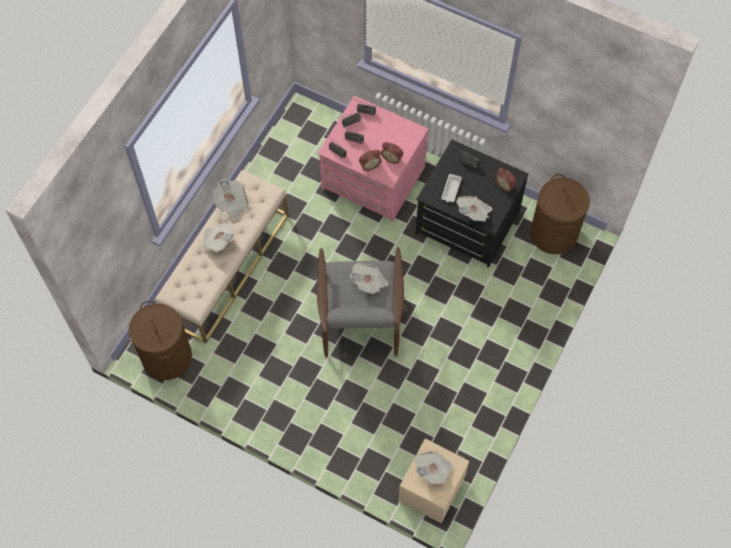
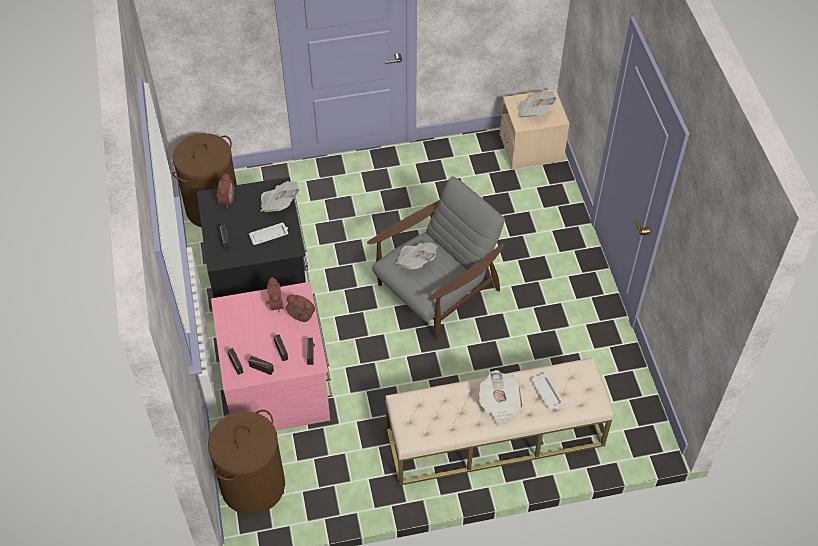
camera: 130 degrees left, 10 degrees down
brown laundry basket [129,301,192,380] -> brown laundry basket moved to [208,410,285,515]
newspaper [213,179,249,220] -> none
none -> white tray [531,373,564,410]

